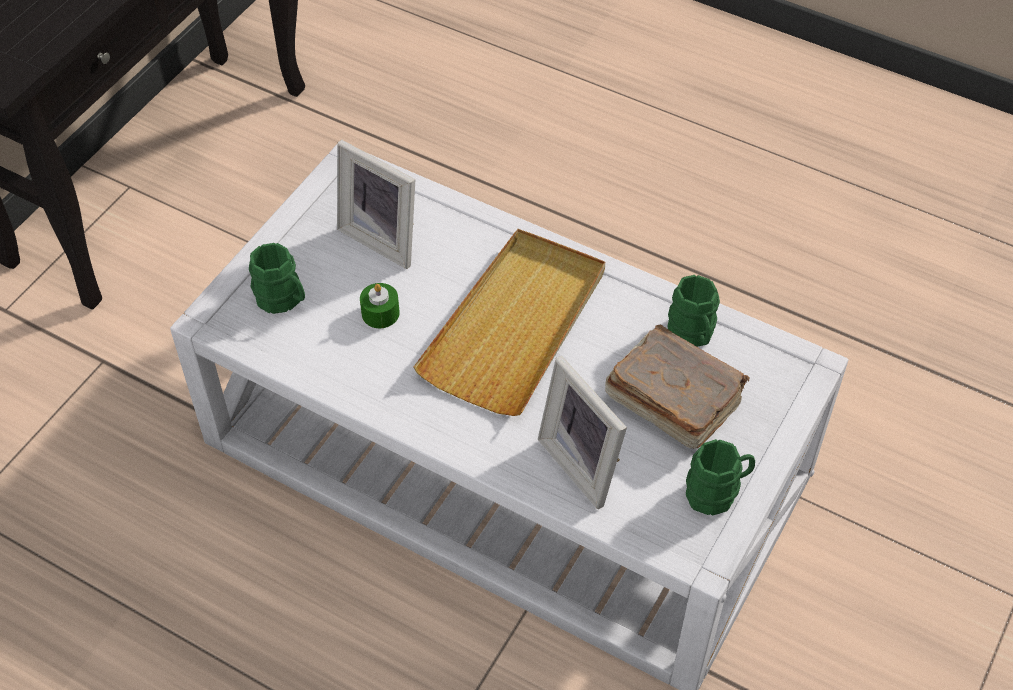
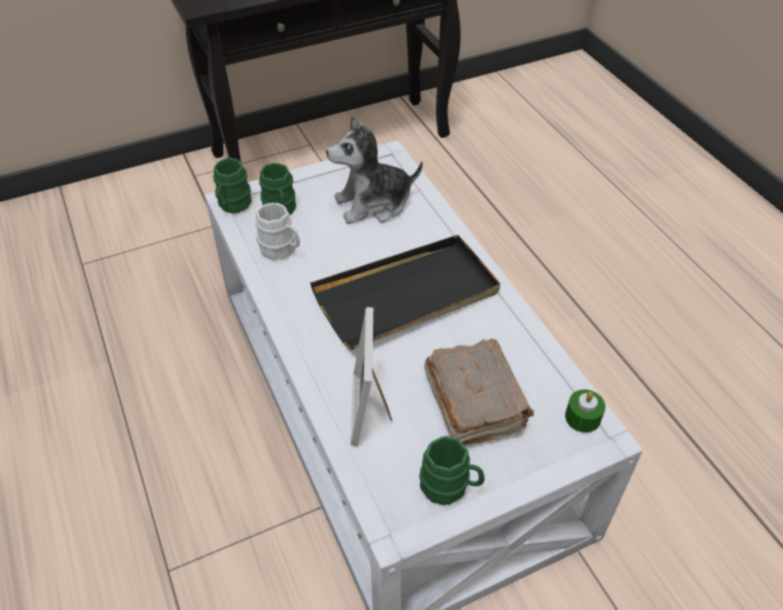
camera: 35 degrees right, 5 degrees down
picture frame [337,140,415,269] -> plush toy [326,116,423,224]
green candle [360,283,400,328] -> green candle moved to [565,389,606,432]
beige tray [414,229,605,416] -> black tray [310,235,500,350]
green mug [667,275,720,347] -> green mug moved to [213,158,252,214]
none -> white mug [255,203,300,260]

